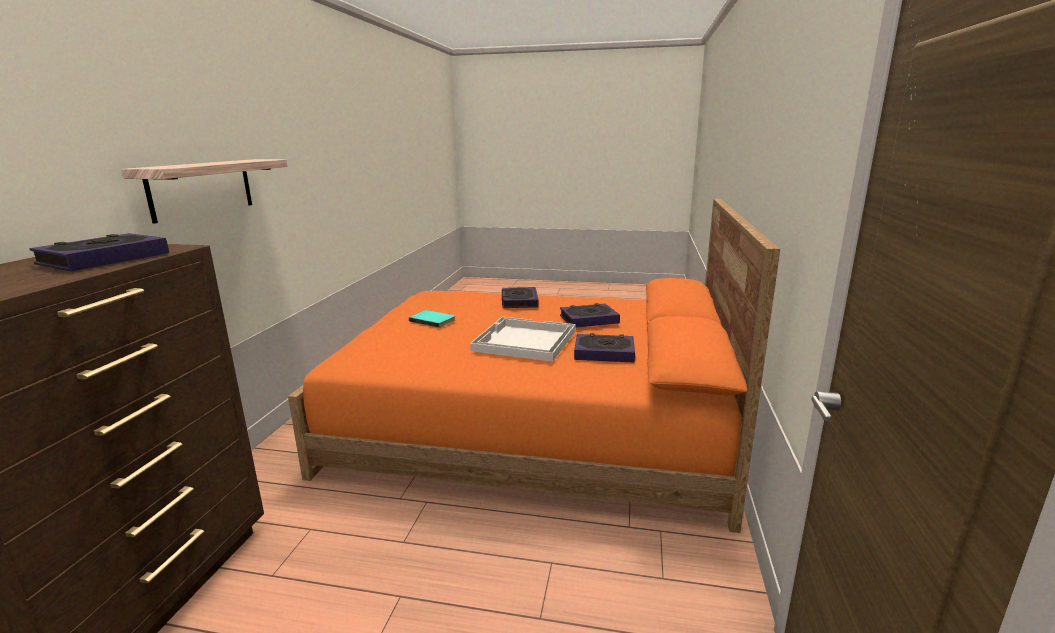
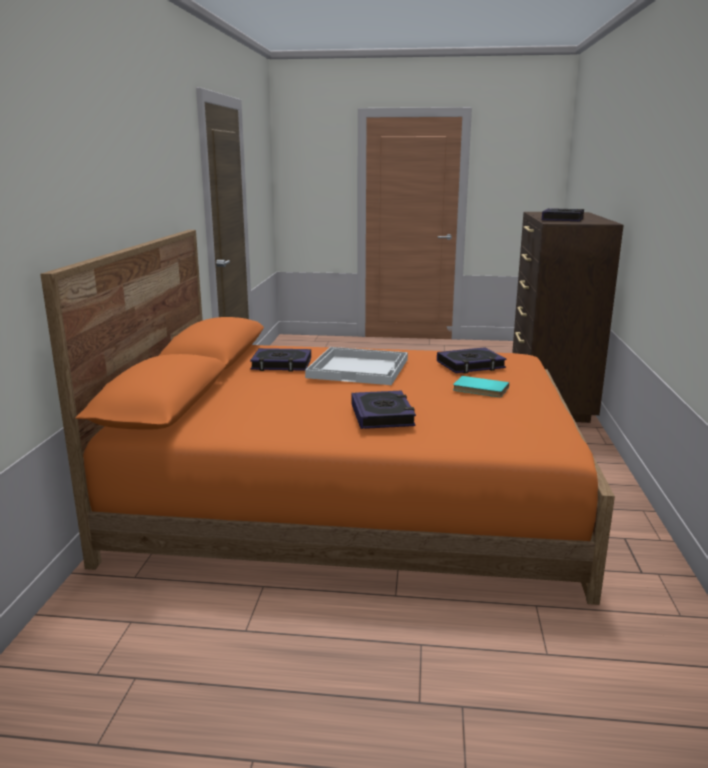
camera: 175 degrees right, 0 degrees up
shelf [121,159,287,224] -> none
book [560,303,620,327] -> book moved to [437,347,506,374]

